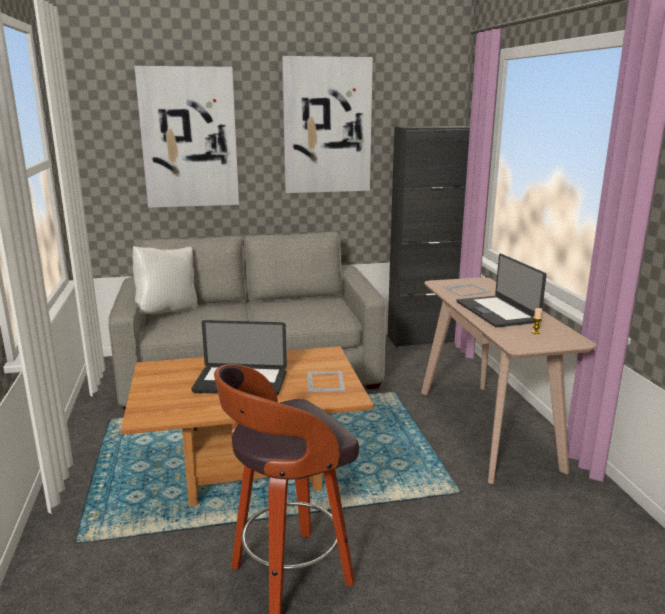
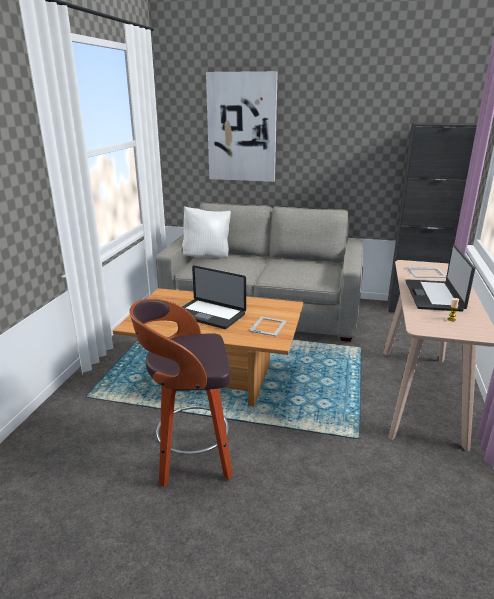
camera: 25 degrees right, 5 degrees up
picture [282,56,373,193] -> none

